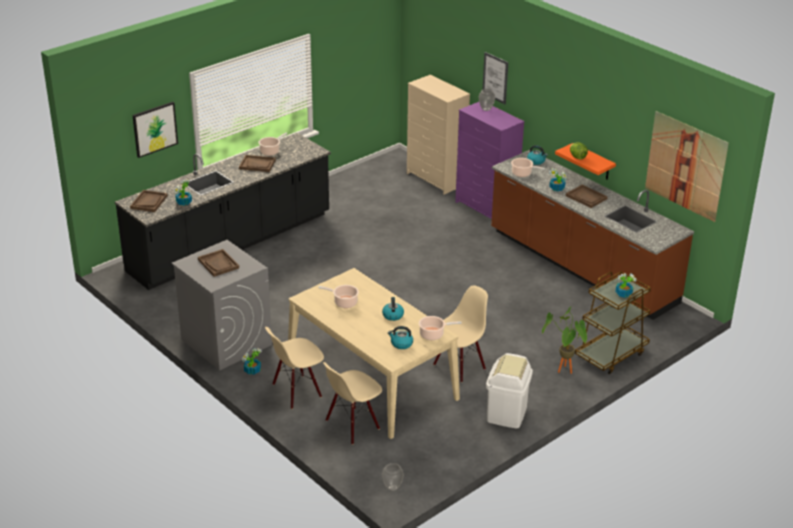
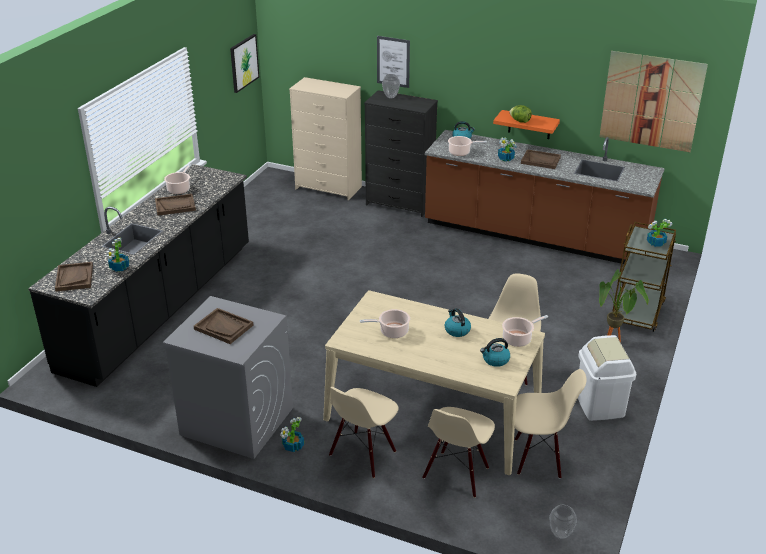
camera: 25 degrees left, 0 degrees up
picture [132,102,178,158] -> picture moved to [230,34,259,93]
purple dresser [455,102,525,219] -> black dresser [364,90,438,217]
none -> beige chair [514,369,587,479]

